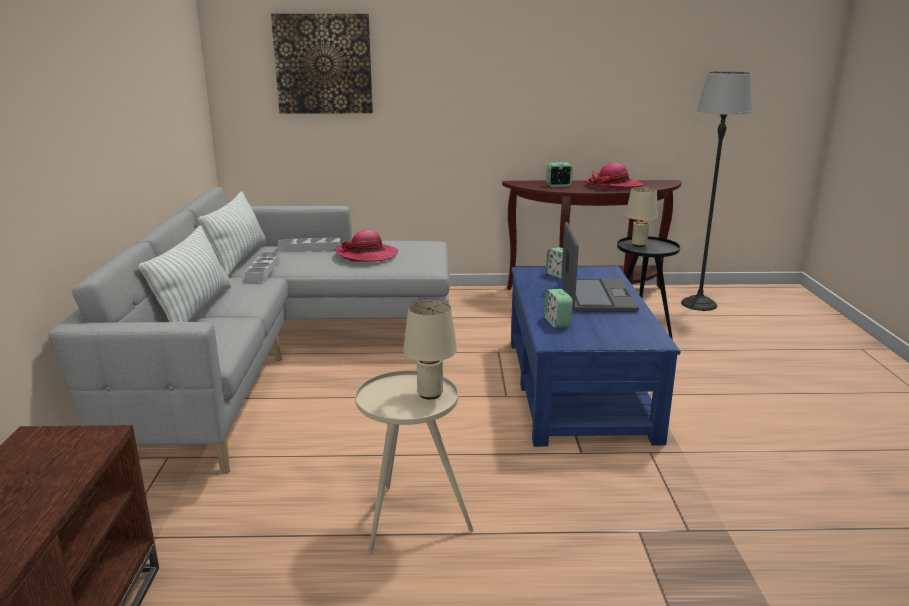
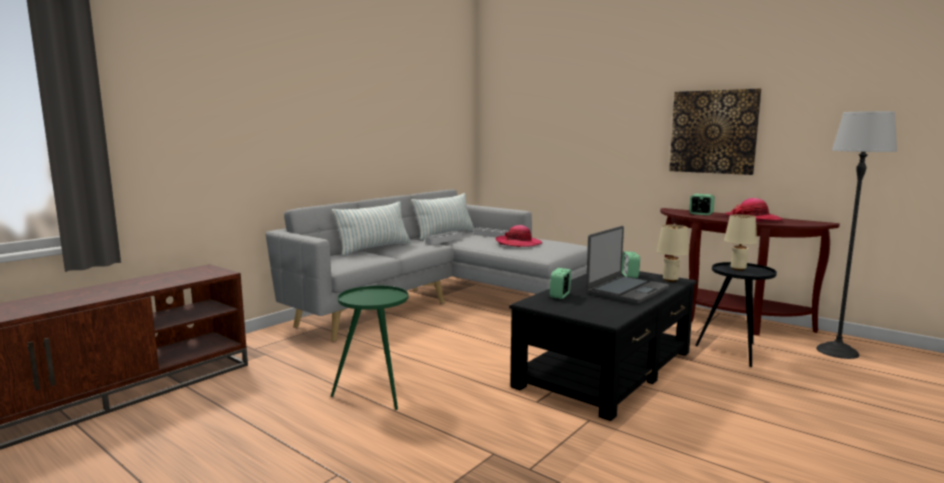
camera: 40 degrees right, 10 degrees down
picture [271,14,373,114] -> picture moved to [669,89,761,175]
beige side table [355,370,474,555] -> green side table [331,286,409,410]
beige table lamp [403,300,457,399] -> beige table lamp moved to [657,225,689,282]
blue coffee table [511,266,680,447] -> black coffee table [509,271,697,421]

